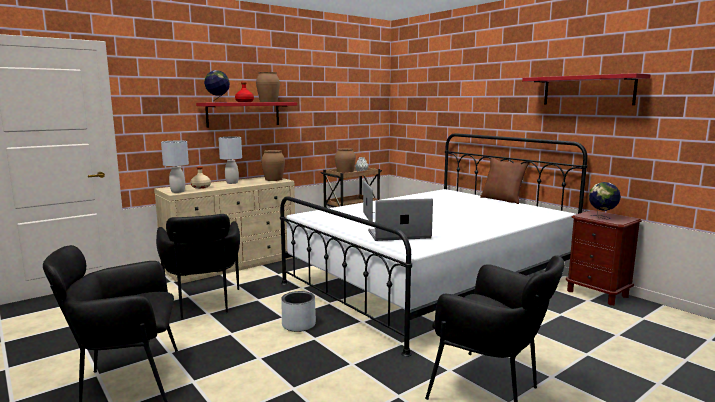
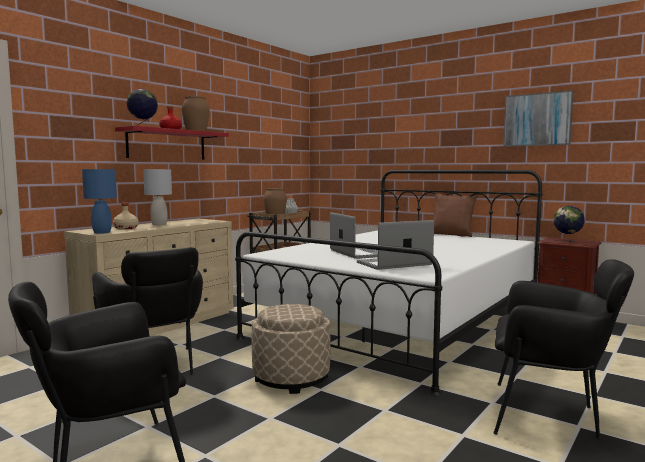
camera: 15 degrees left, 5 degrees down
grey table lamp [161,140,189,193] -> blue table lamp [82,169,117,234]
brown vase [261,150,285,181] -> none
grey planter [281,291,316,332] -> beige ottoman [252,304,331,394]
red shelf [522,73,651,105] -> picture [503,90,574,146]

